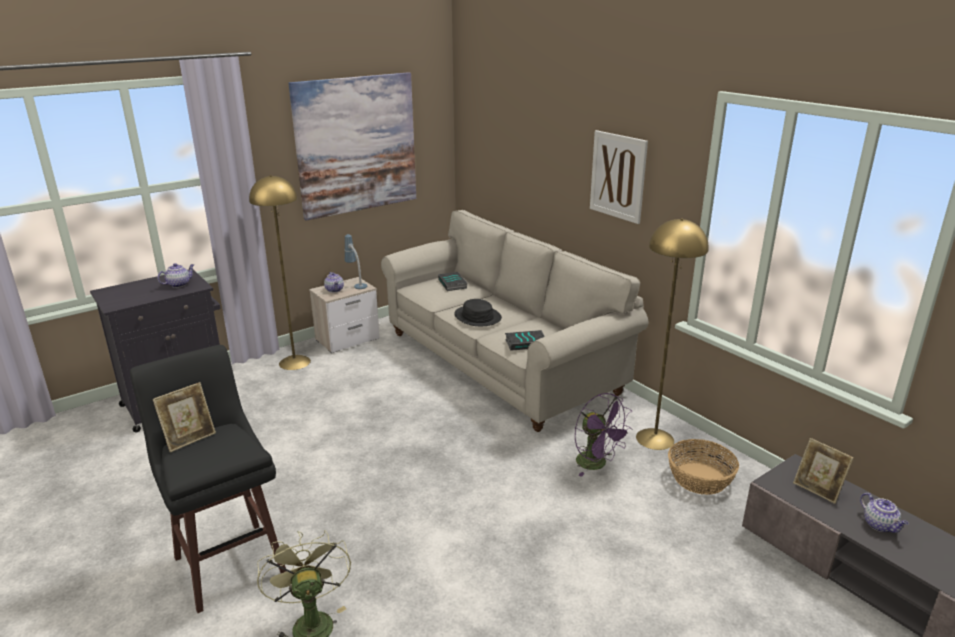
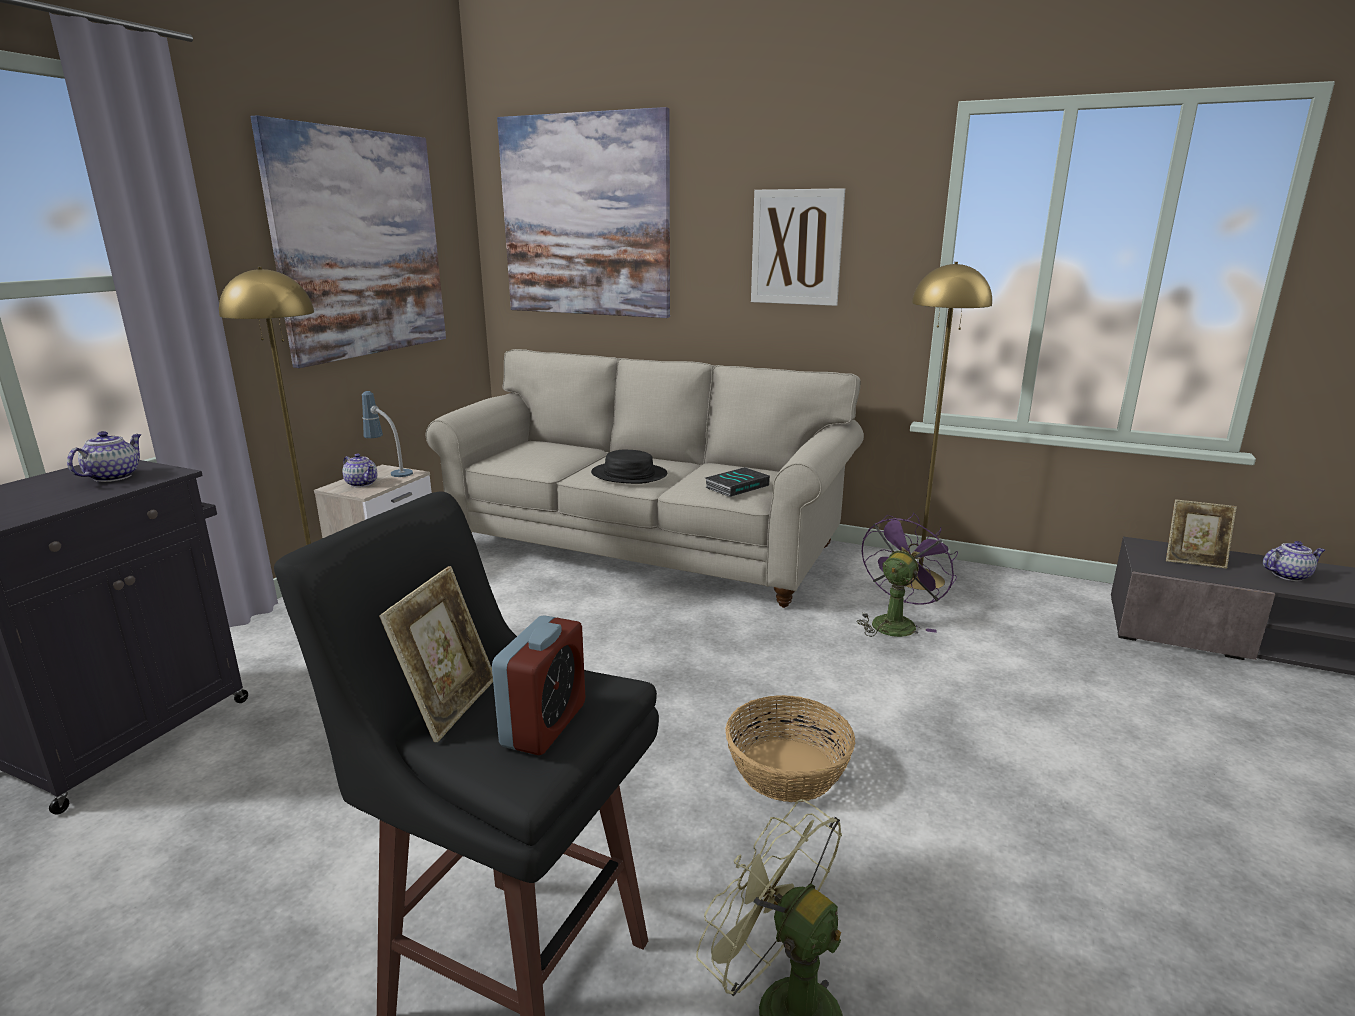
camera: 30 degrees left, 5 degrees down
book [438,272,467,291] -> none
purple fan [575,393,633,477] -> purple fan turned 75 degrees counterclockwise [857,513,958,637]
basket [668,439,739,495] -> basket moved to [725,695,856,802]
teapot [860,493,909,533] -> teapot turned 45 degrees counterclockwise [1263,541,1325,581]
none -> alarm clock [492,615,585,755]
none -> picture [497,107,670,318]

